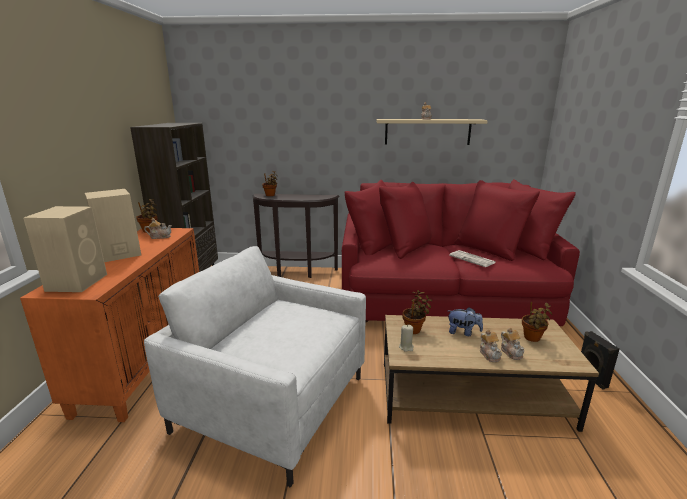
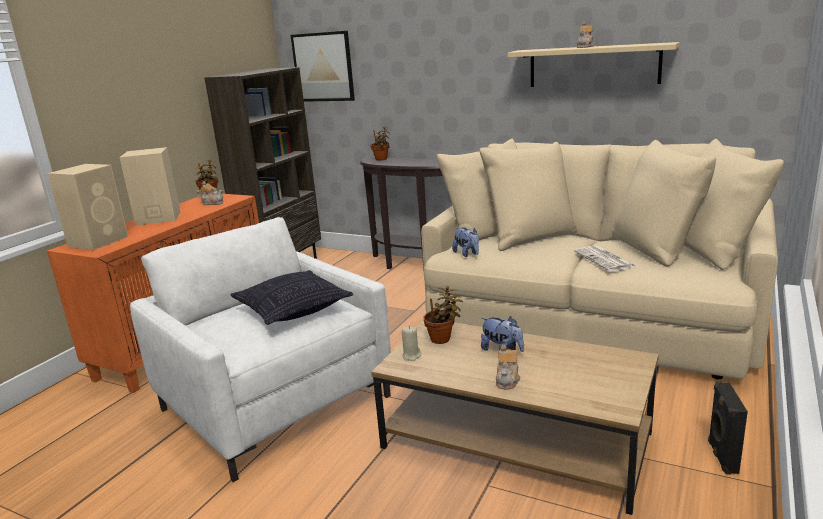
camera: 25 degrees right, 0 degrees up
red sofa [342,179,580,326] -> beige sofa [421,138,784,379]
teapot [501,328,525,360] -> none
potted plant [522,302,552,342] -> none
none -> pillow [230,270,353,325]
none -> picture [291,31,355,102]
none -> plush toy [452,228,479,257]

